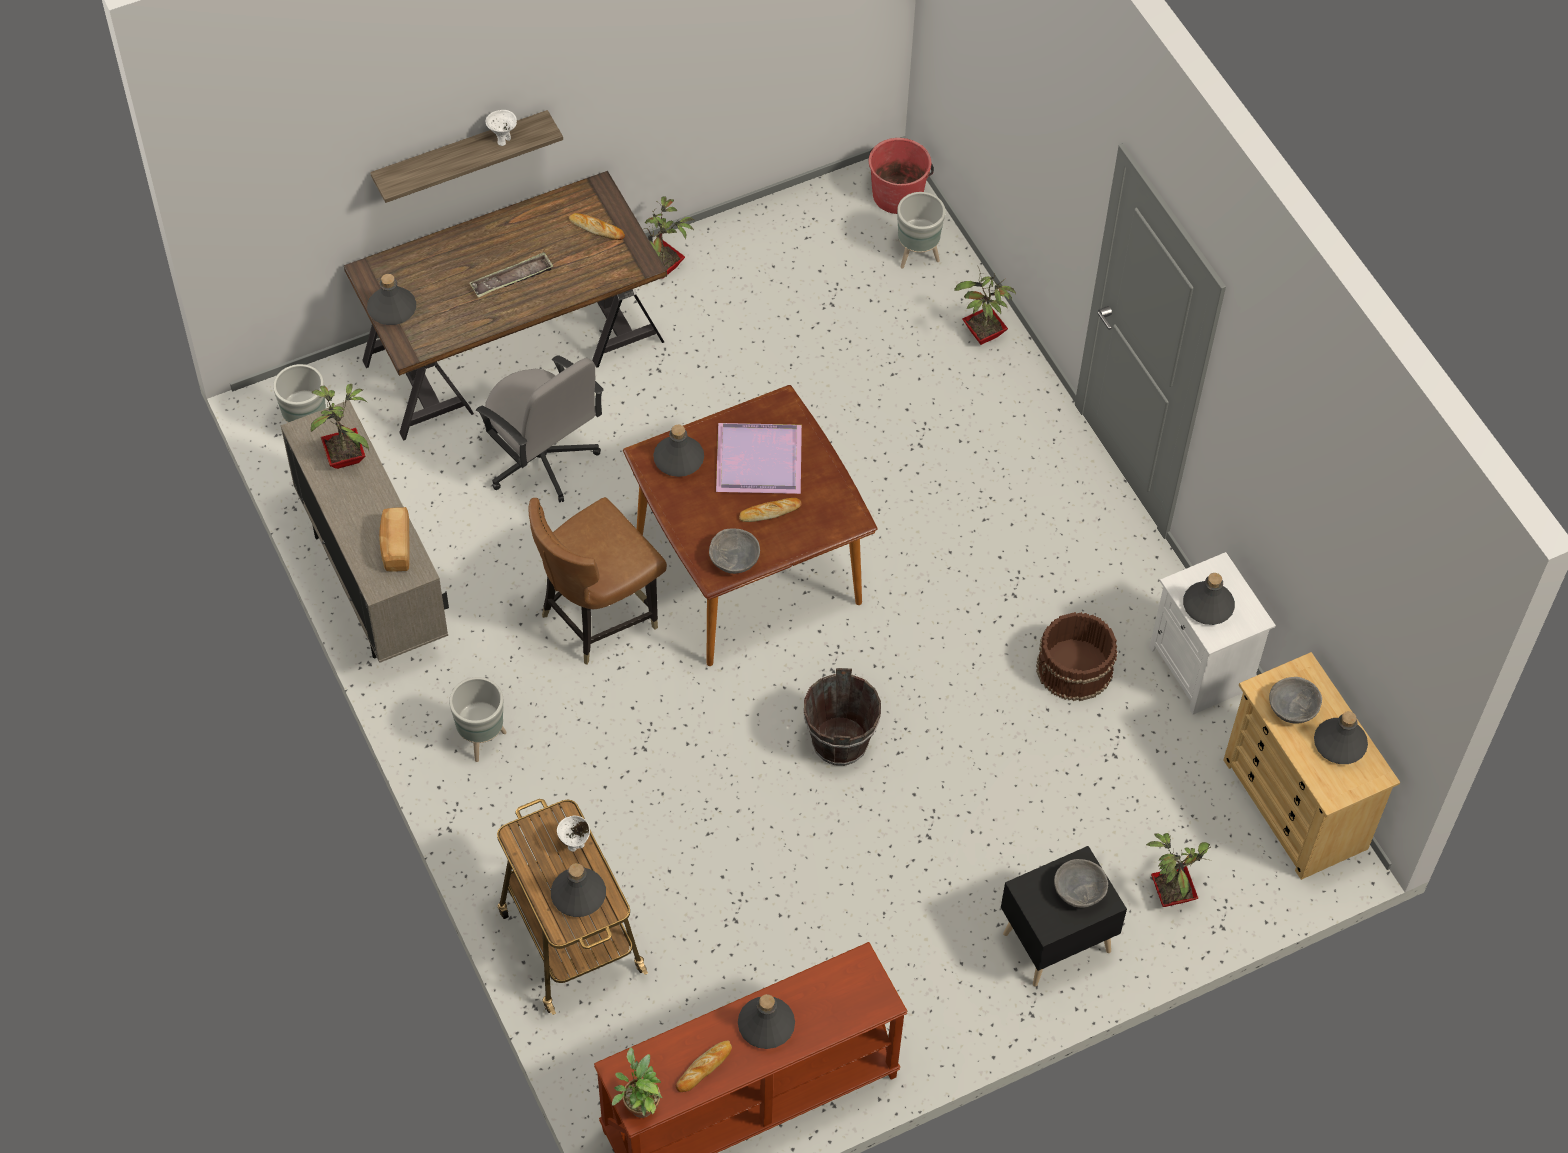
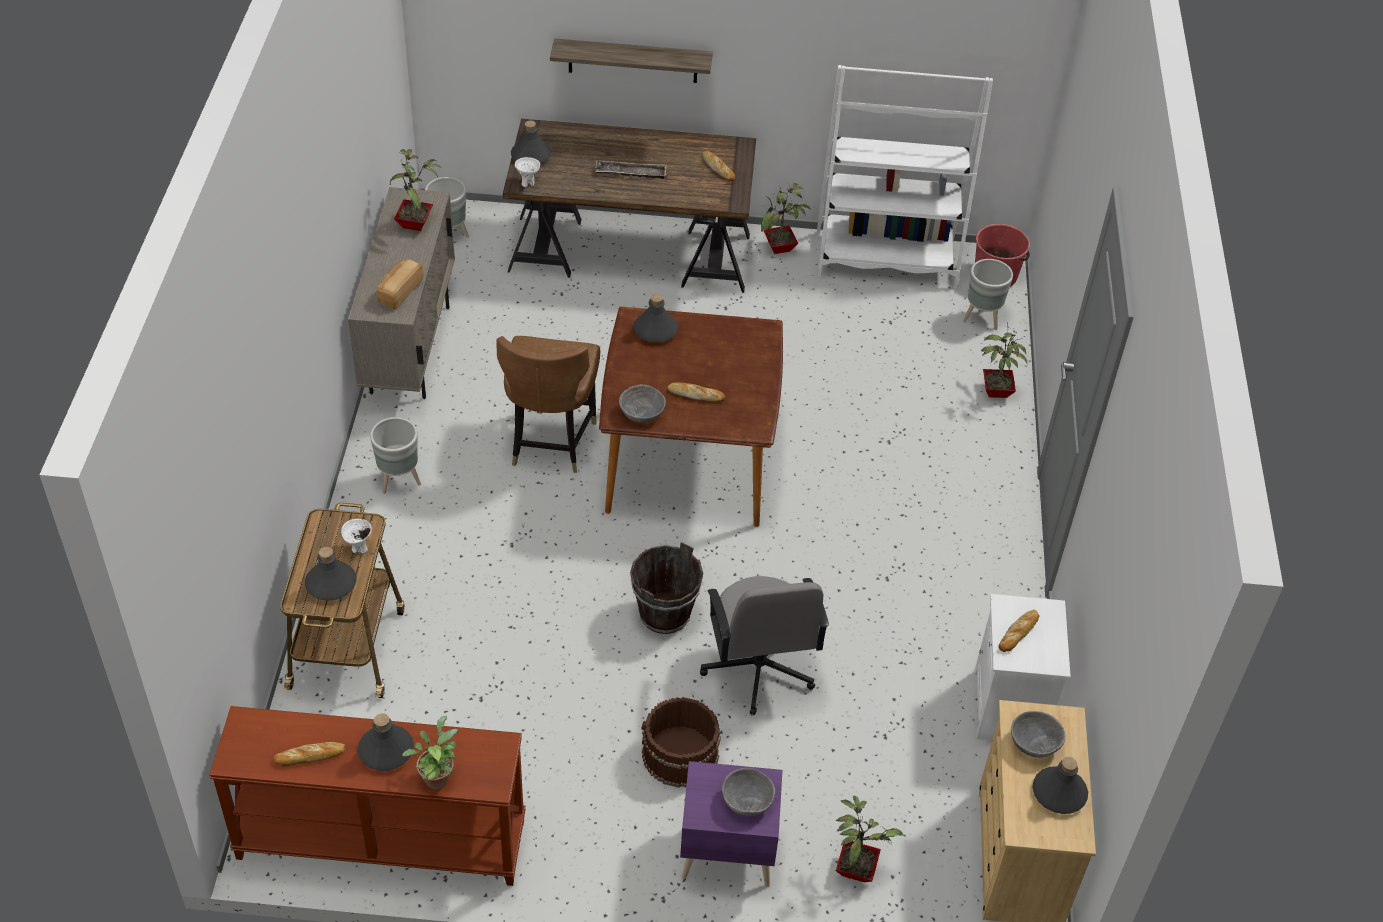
camera: 30 degrees right, 10 degrees down
grey office chair [476,355,604,502] -> grey office chair moved to [700,576,829,715]
white bowl [485,110,517,146] -> white bowl moved to [515,157,540,187]
brown chair [528,497,667,665] -> brown chair turned 75 degrees counterclockwise [496,336,600,473]
potted plant [612,1047,663,1118] -> potted plant moved to [402,716,458,789]
purple tray [716,423,802,494] -> none
black nightstand [1001,846,1127,987] -> purple nightstand [680,761,783,887]
brown bucket [1036,612,1117,701] -> brown bucket moved to [641,697,721,788]
grey bottle [1183,573,1235,625] -> bread [999,610,1040,652]
none -> white bookcase [817,65,993,289]

